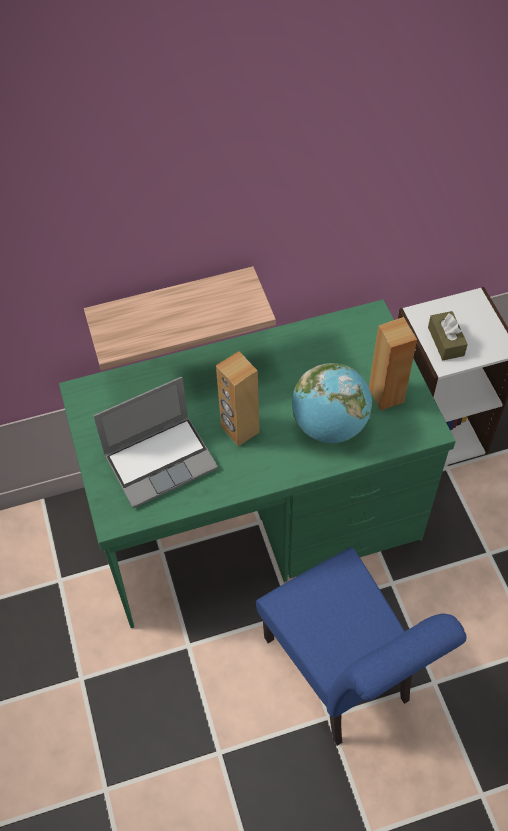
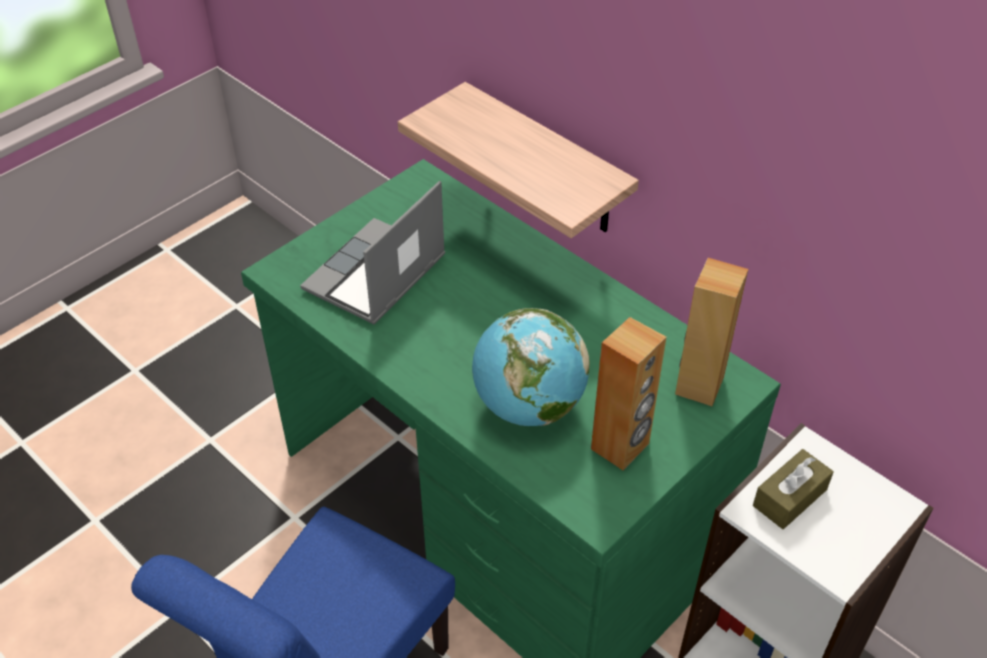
camera: 60 degrees right, 10 degrees down
laptop [93,377,218,508] -> laptop turned 90 degrees clockwise [300,180,445,325]
brown speaker [216,351,260,446] -> brown speaker moved to [675,258,748,406]

